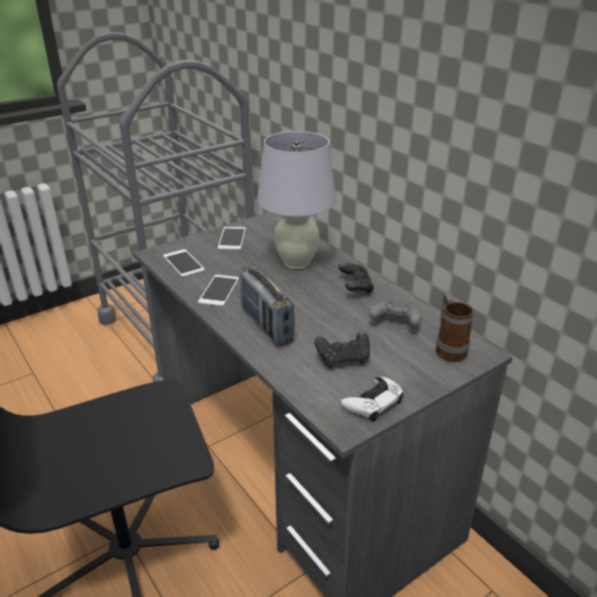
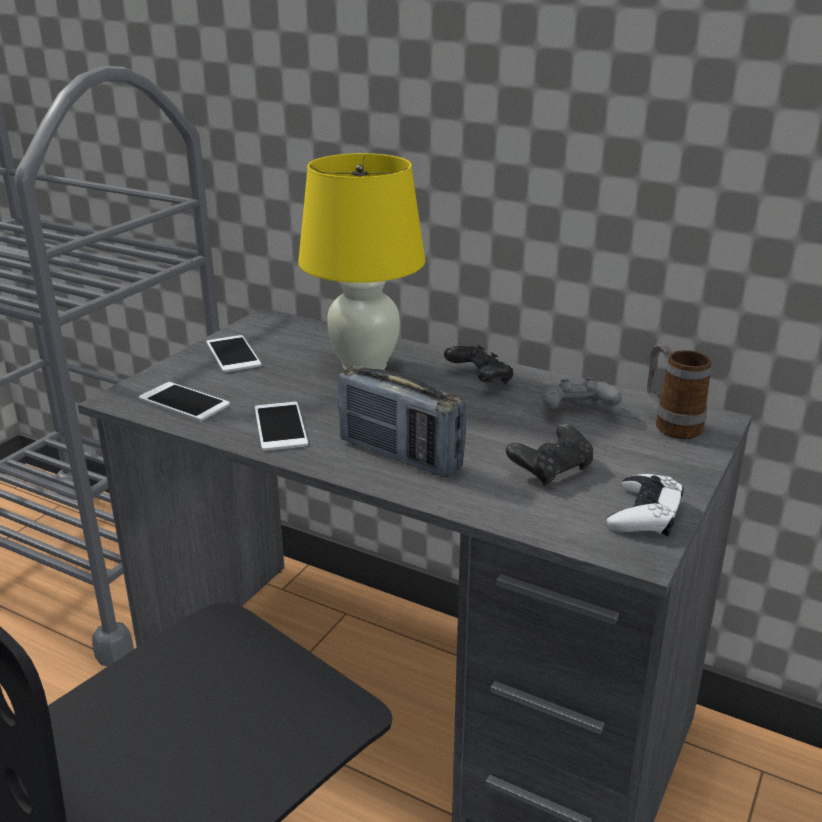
camera: 25 degrees left, 5 degrees down
white table lamp [257,131,336,269] -> yellow table lamp [298,153,425,370]

